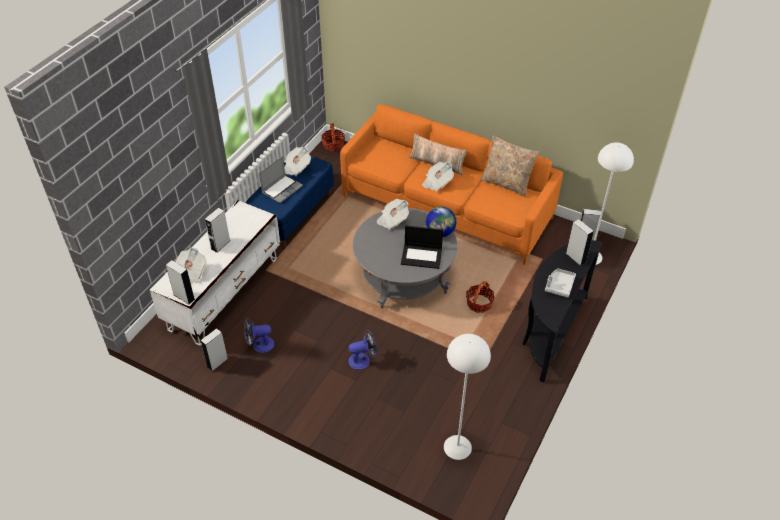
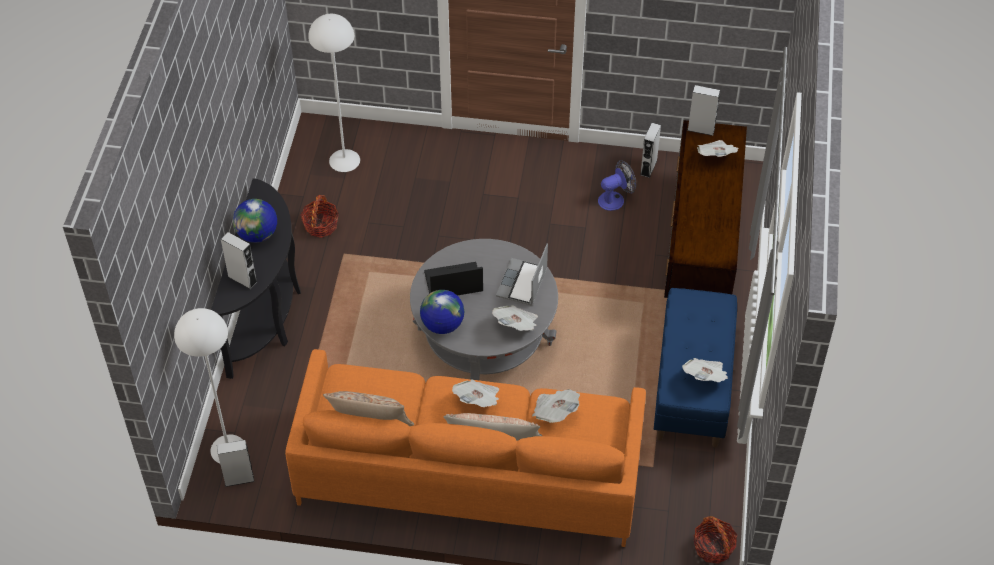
camera: 160 degrees right, 5 degrees up
white tv stand [150,200,281,346] -> brown tv stand [664,120,747,298]
grey speaker [205,208,230,253] -> none
laptop [259,156,303,203] -> laptop moved to [496,243,548,306]
fan [348,330,377,370] -> none
basket [466,281,495,313] -> basket moved to [301,195,339,238]
grey tray [545,268,576,298] -> globe [233,199,277,243]
none -> newspaper [532,389,580,423]

